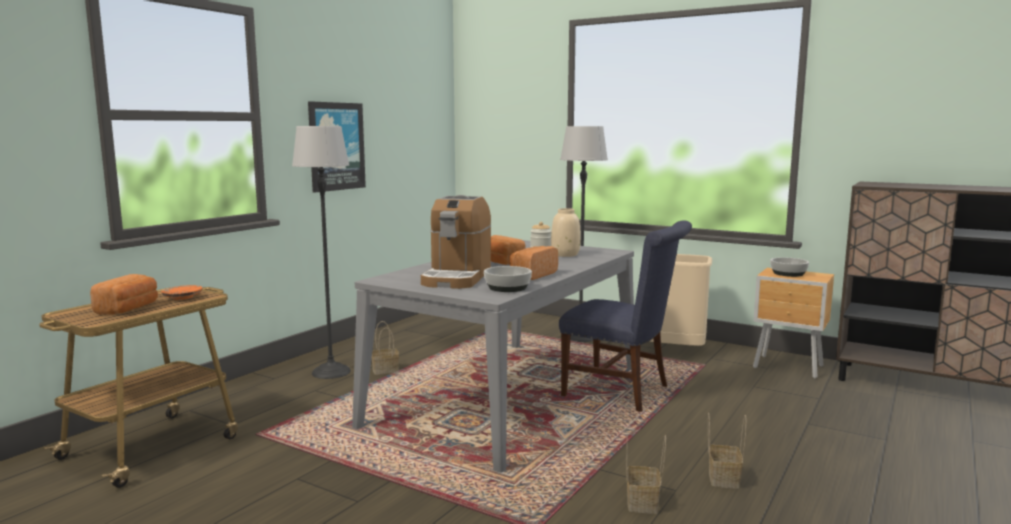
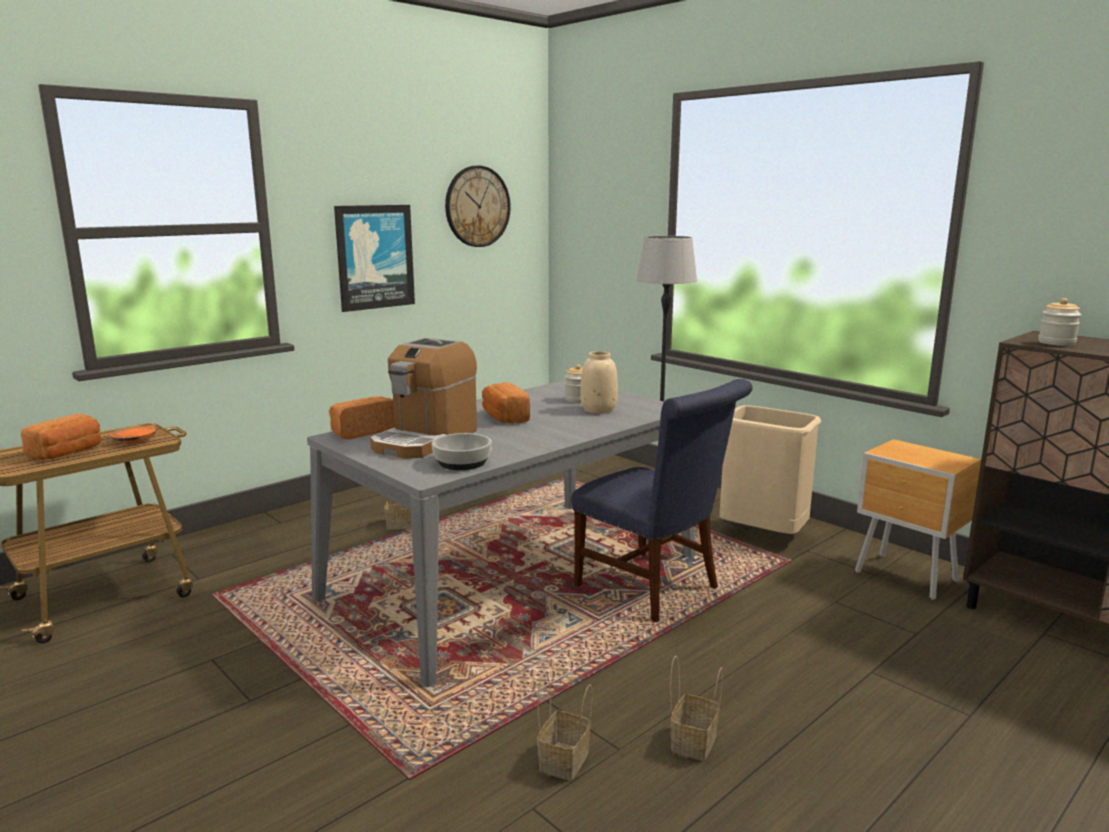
camera: 15 degrees right, 5 degrees up
floor lamp [292,126,351,379] -> none
bread [510,246,558,280] -> bread moved to [329,396,395,440]
bowl [770,257,809,277] -> none
none -> wall clock [445,166,511,247]
none -> jar [1038,298,1081,346]

